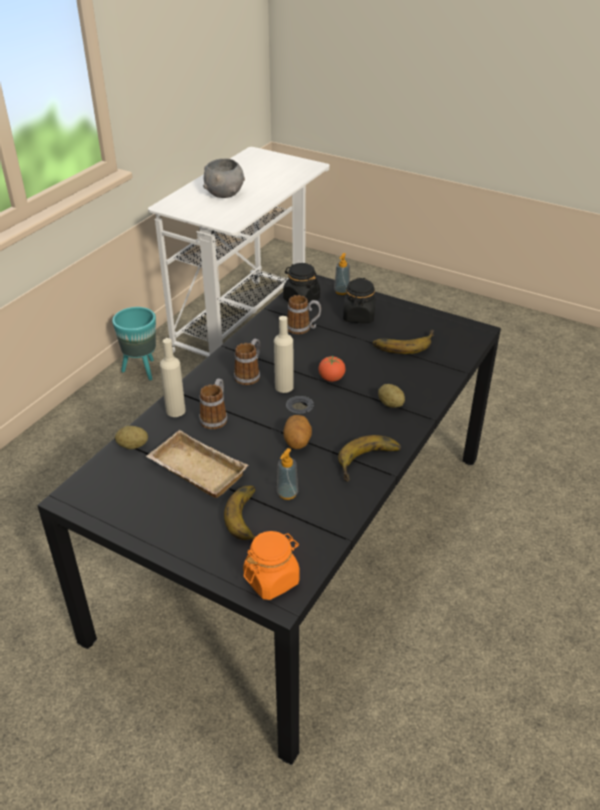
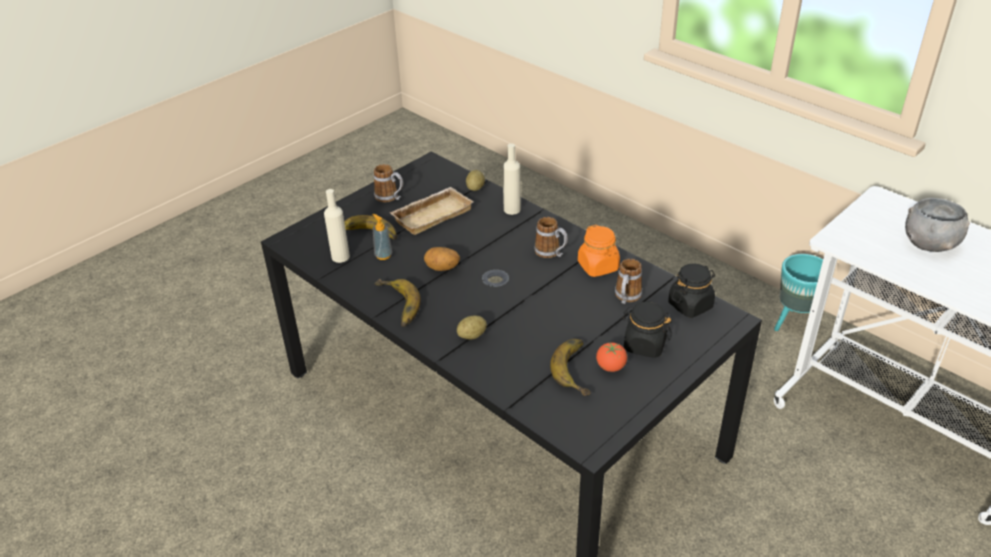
camera: 105 degrees right, 0 degrees up
mug [200,379,227,429] -> mug moved to [374,164,403,202]
orange jar [243,531,299,600] -> orange jar moved to [578,225,620,277]
beige bottle [274,316,294,393] -> beige bottle moved to [324,189,350,263]
tomato [318,355,345,382] -> tomato moved to [596,342,627,372]
soap dispenser [334,253,350,295] -> none

